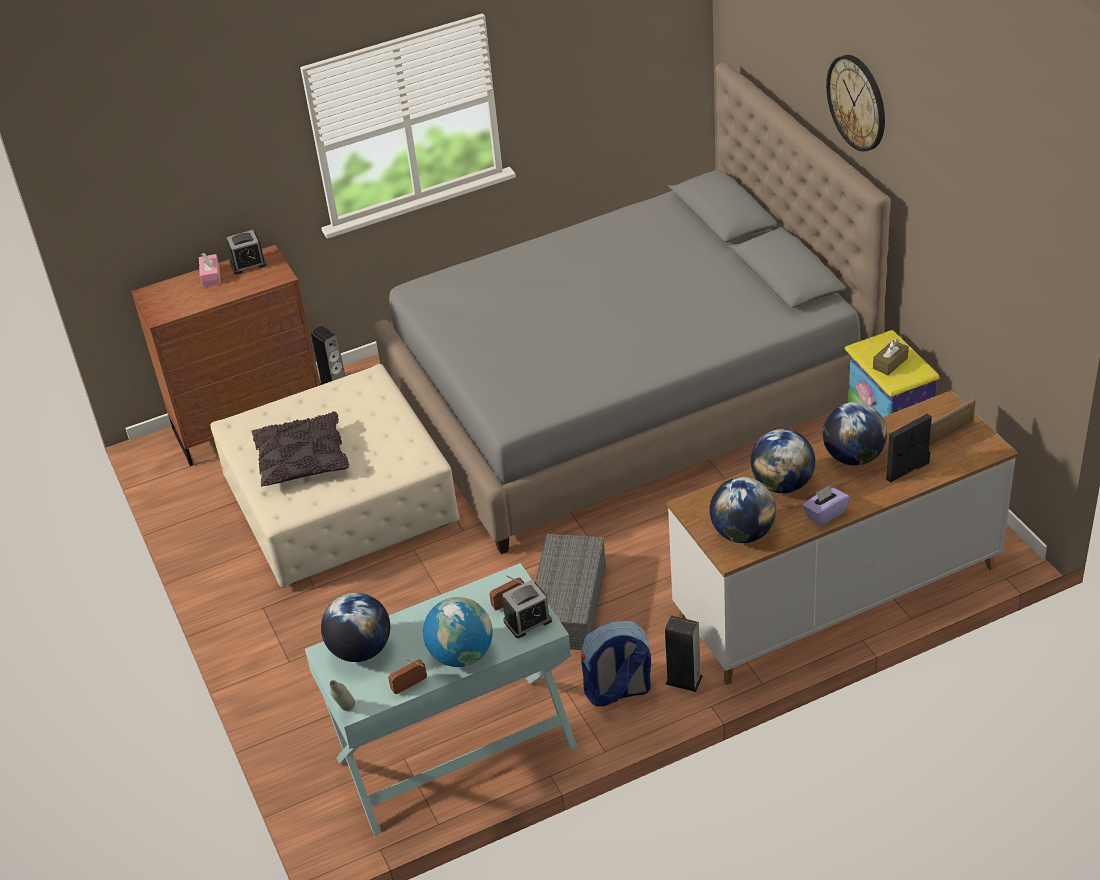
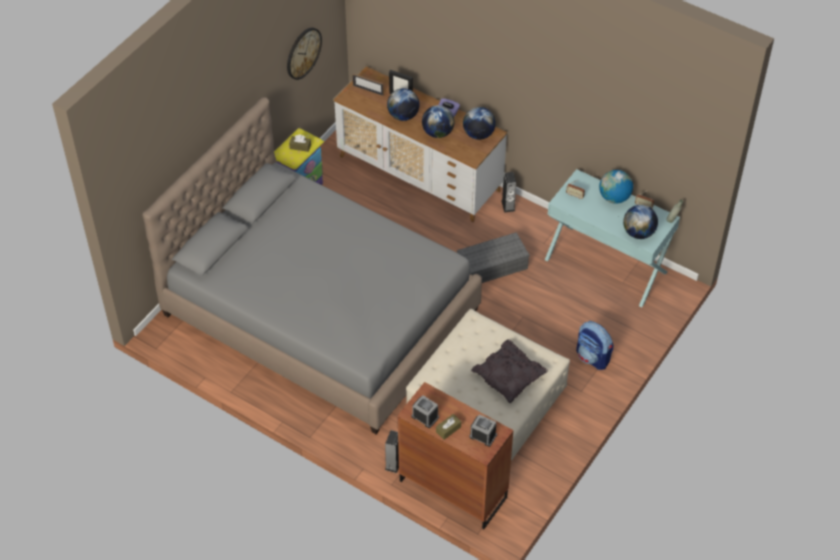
camera: 125 degrees left, 10 degrees up
pink tissue box [199,253,221,287] -> brown tissue box [436,414,461,440]
alarm clock [502,580,552,638] -> alarm clock moved to [469,414,497,447]
backpack [581,621,651,706] -> backpack moved to [576,321,613,370]
wall clock [826,55,885,151] -> wall clock moved to [287,28,322,80]

